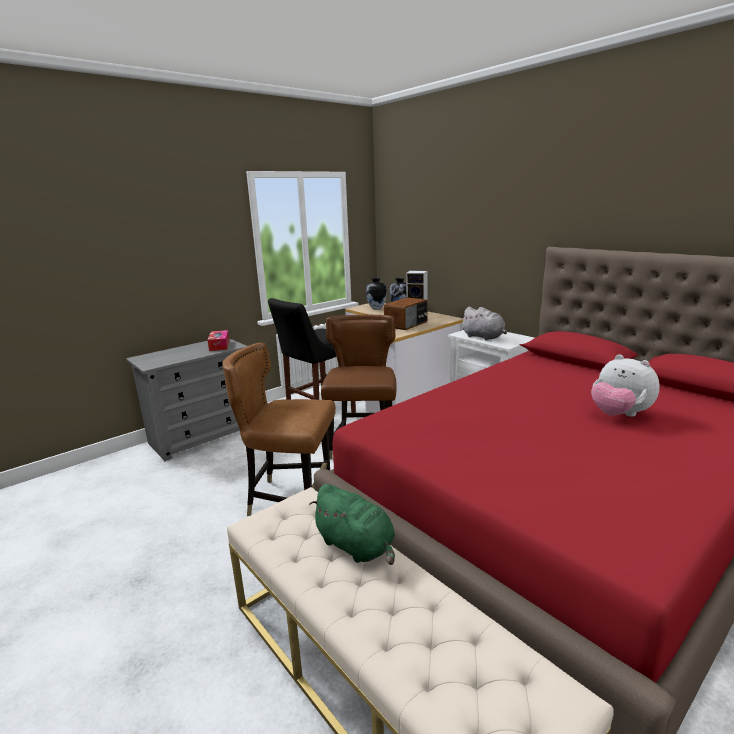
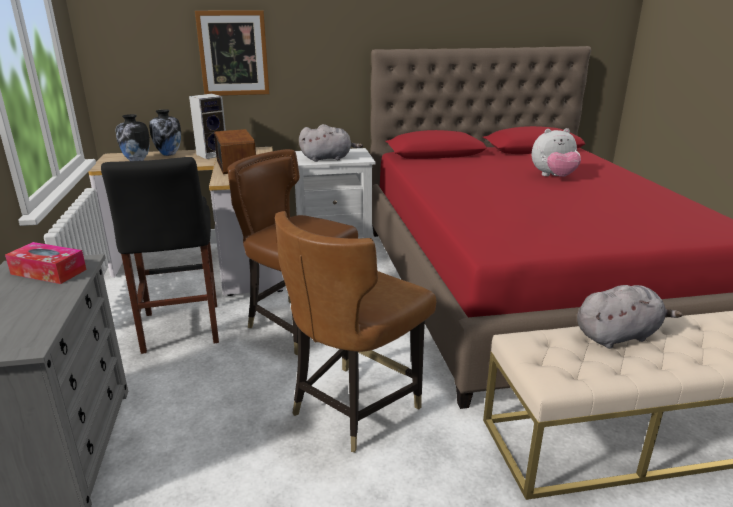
camera: 60 degrees left, 5 degrees up
green plush toy [309,484,395,565] -> grey plush toy [577,285,683,349]
none -> picture [195,10,269,96]

